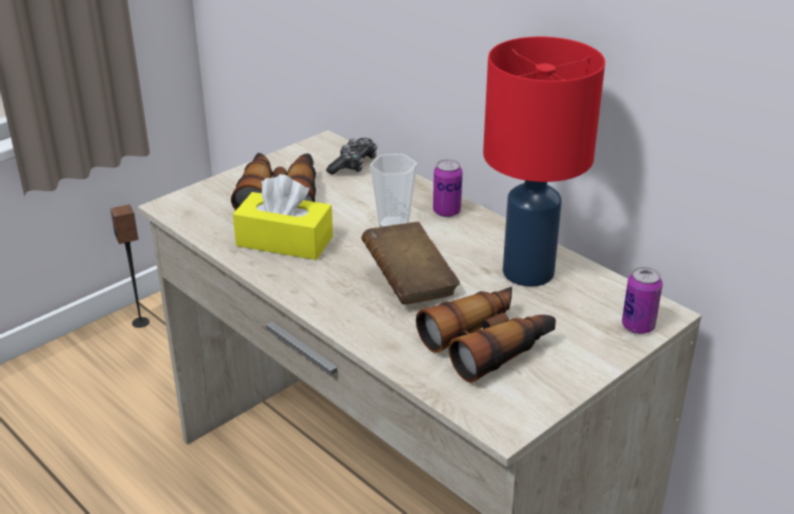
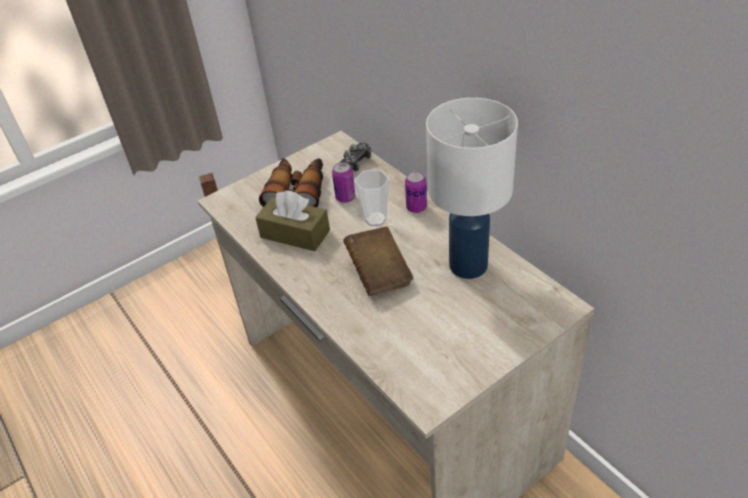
camera: 10 degrees right, 10 degrees up
yellow tissue box [233,174,333,260] -> brown tissue box [255,190,330,251]
binoculars [416,287,556,383] -> none
red table lamp [483,37,605,287] -> white table lamp [426,98,518,279]
can [622,267,663,334] -> can moved to [332,162,356,203]

